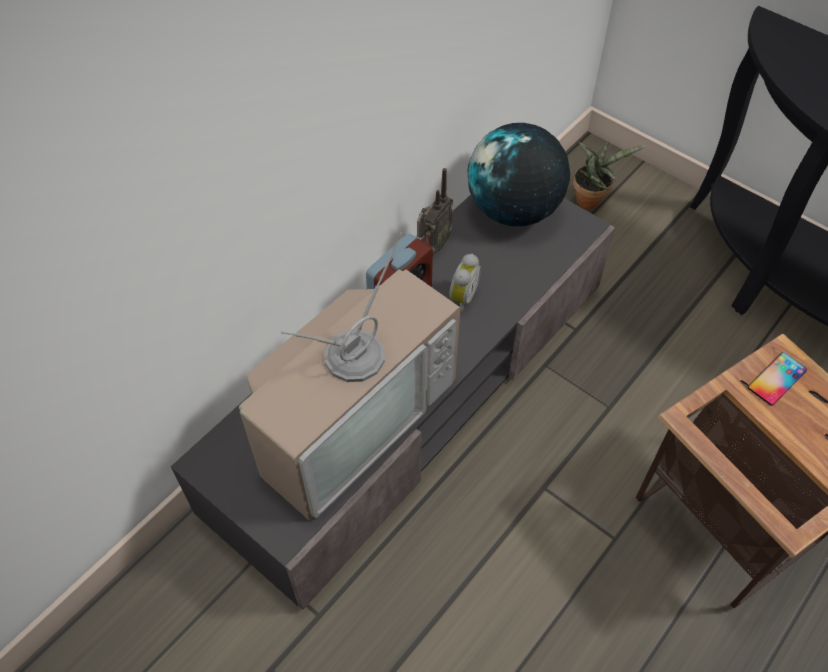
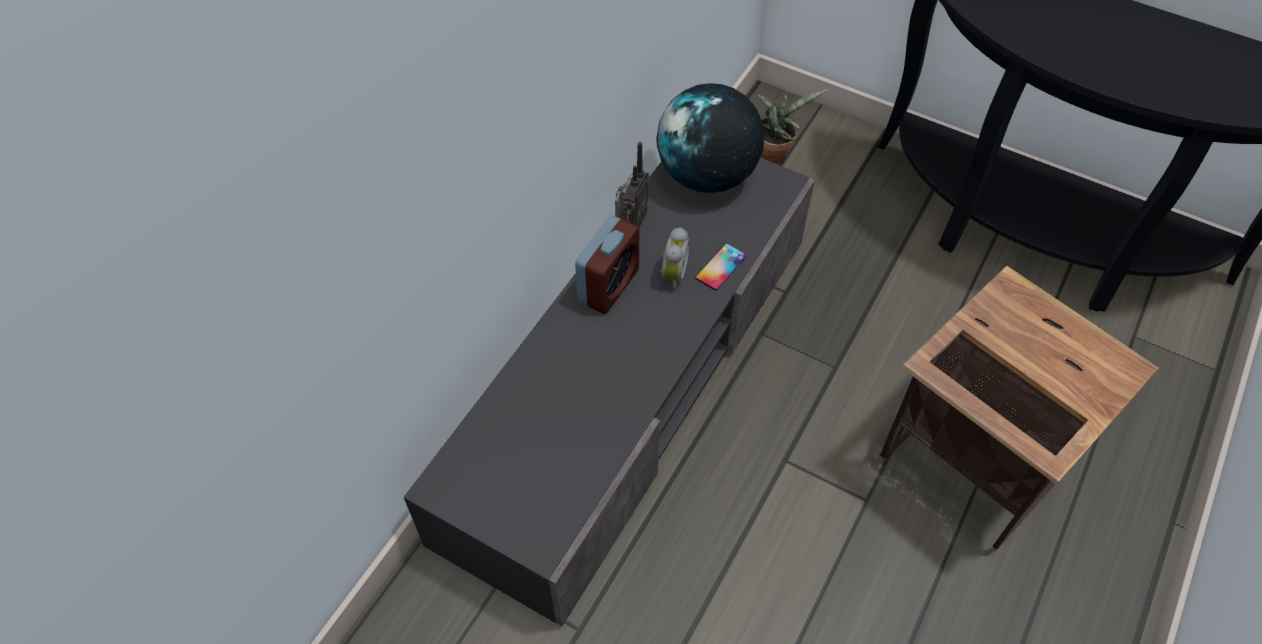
camera: 10 degrees left, 0 degrees up
television [239,232,460,520] -> none
phone [748,352,807,406] -> phone moved to [695,243,747,290]

